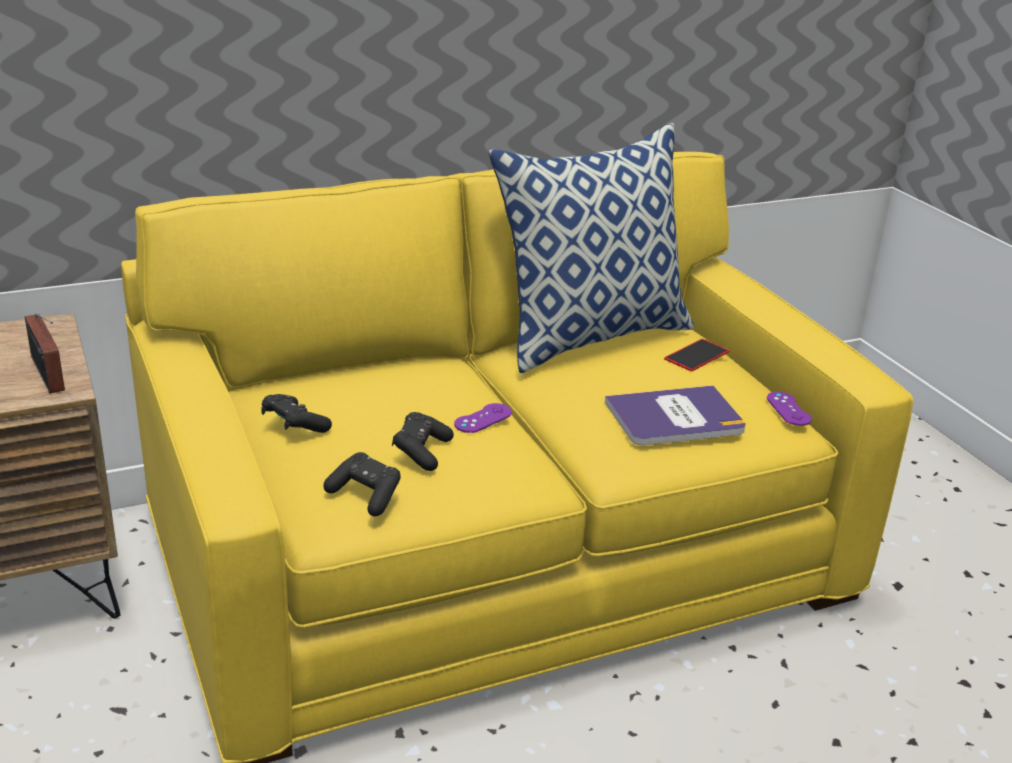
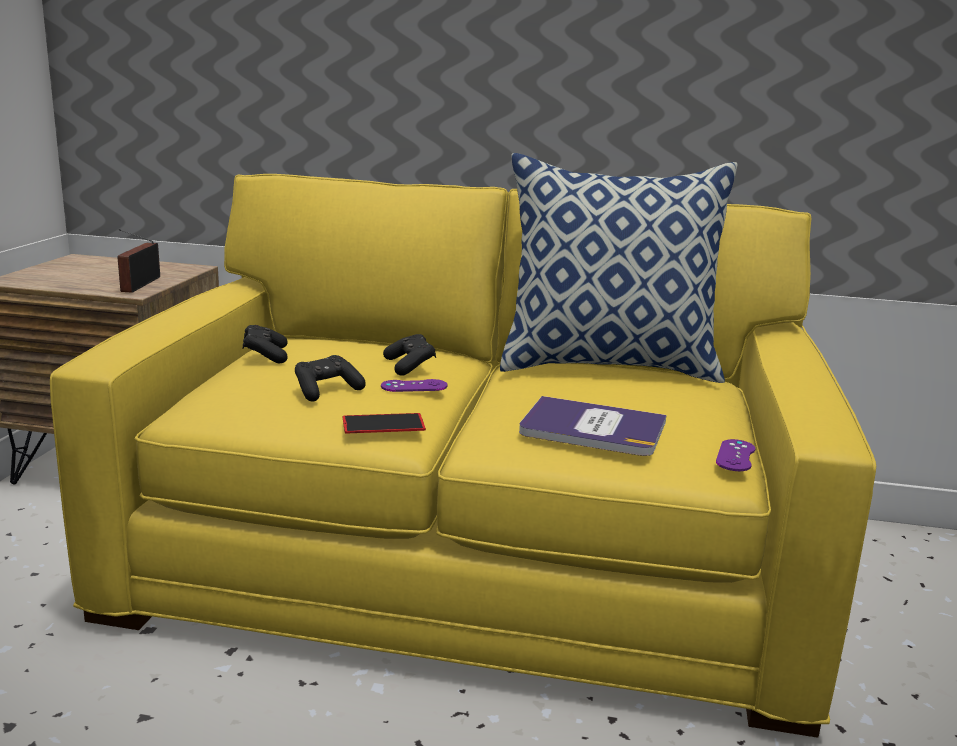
camera: 35 degrees right, 10 degrees down
black game controller [323,452,401,516] -> black game controller moved to [383,334,436,376]
phone [664,339,729,371] -> phone moved to [343,413,426,433]

